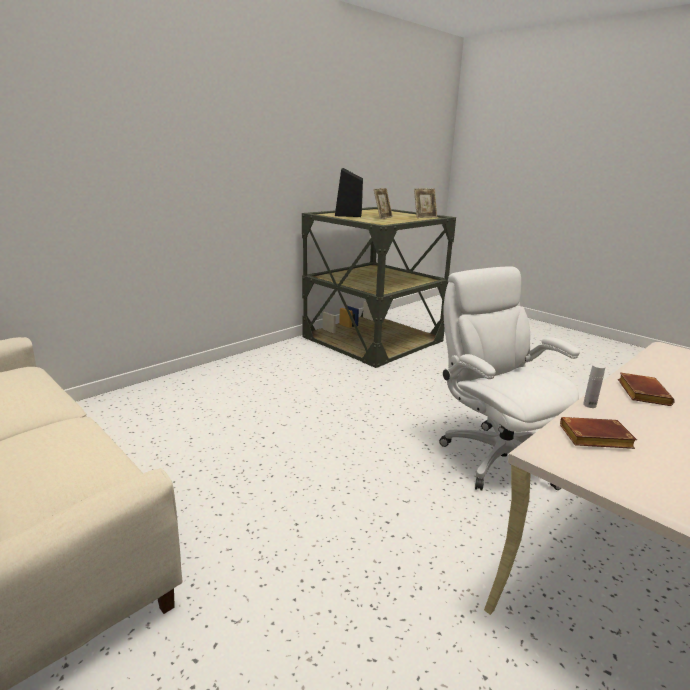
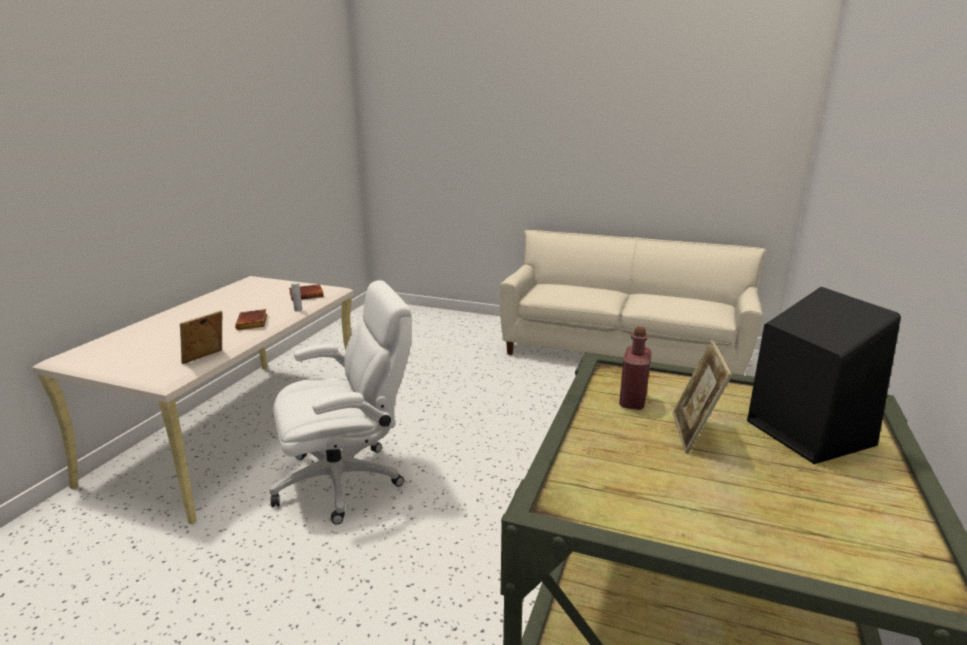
camera: 155 degrees right, 0 degrees up
picture frame [414,188,437,218] -> picture frame moved to [180,310,222,364]
white office chair [439,267,580,490] -> white office chair turned 60 degrees counterclockwise [269,280,412,525]
none -> red bottle [619,327,651,410]

